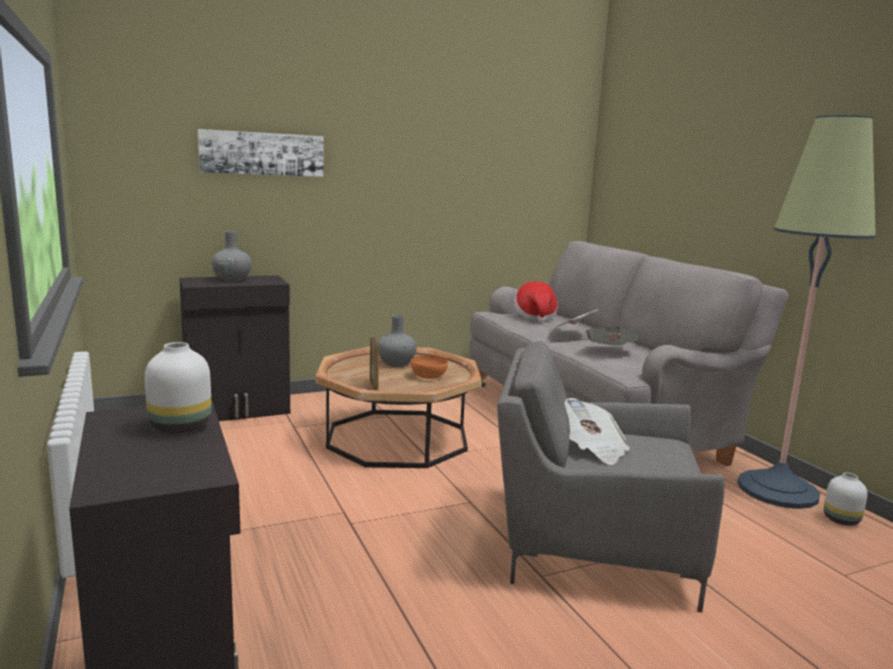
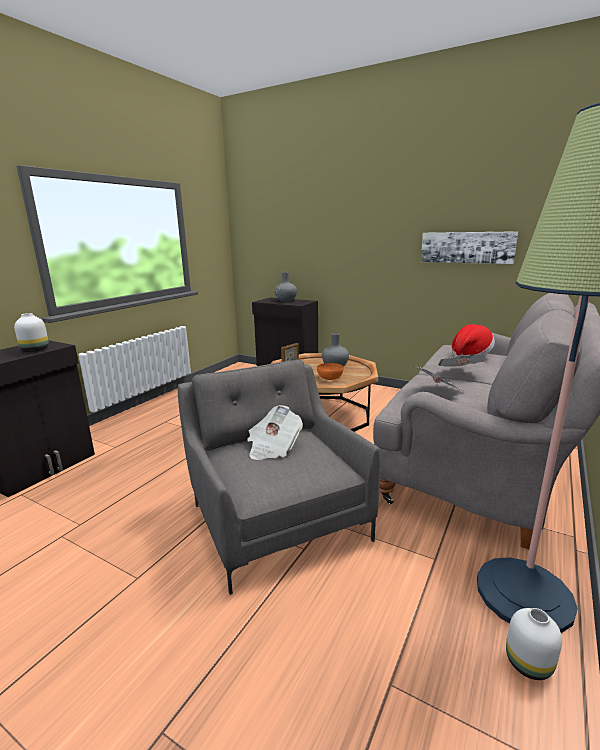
camera: 55 degrees right, 5 degrees up
picture [198,129,323,177] -> picture moved to [421,231,518,264]

